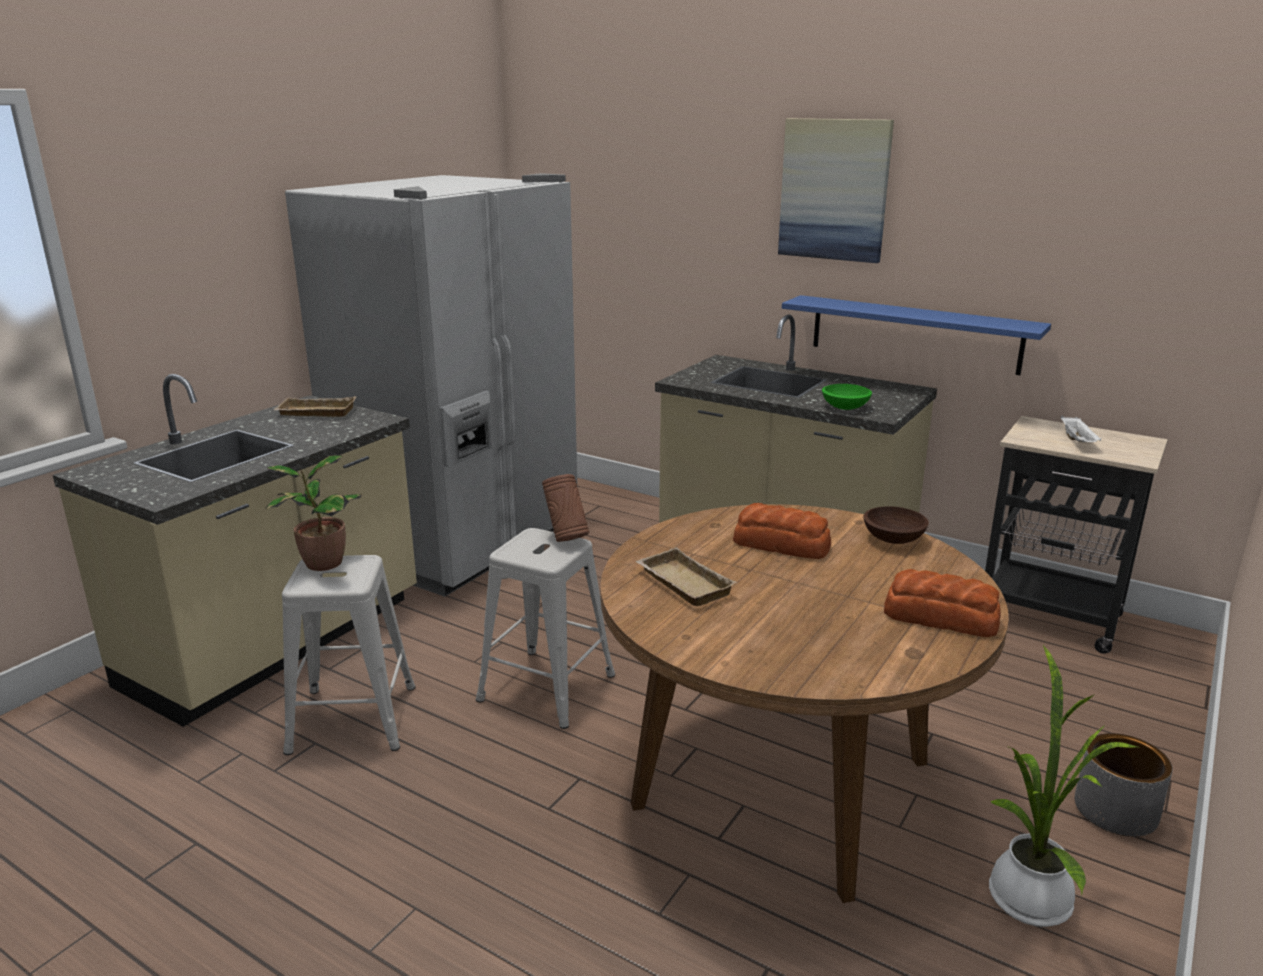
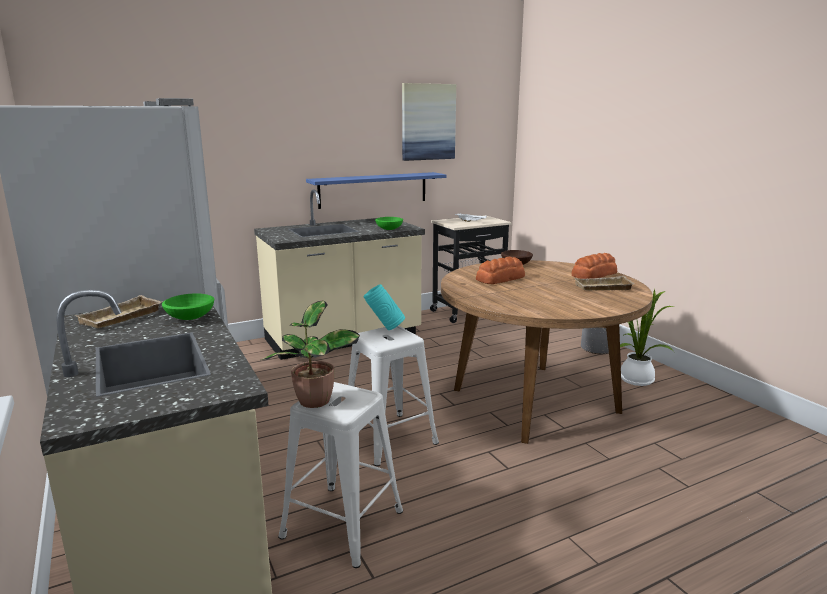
camera: 60 degrees left, 5 degrees down
brown vase [542,474,589,542] -> turquoise vase [363,284,405,330]
beige tray [636,547,737,606] -> beige tray moved to [575,276,635,290]
picture [778,118,894,263] -> picture moved to [402,83,456,161]
none -> green bowl [162,293,215,320]

